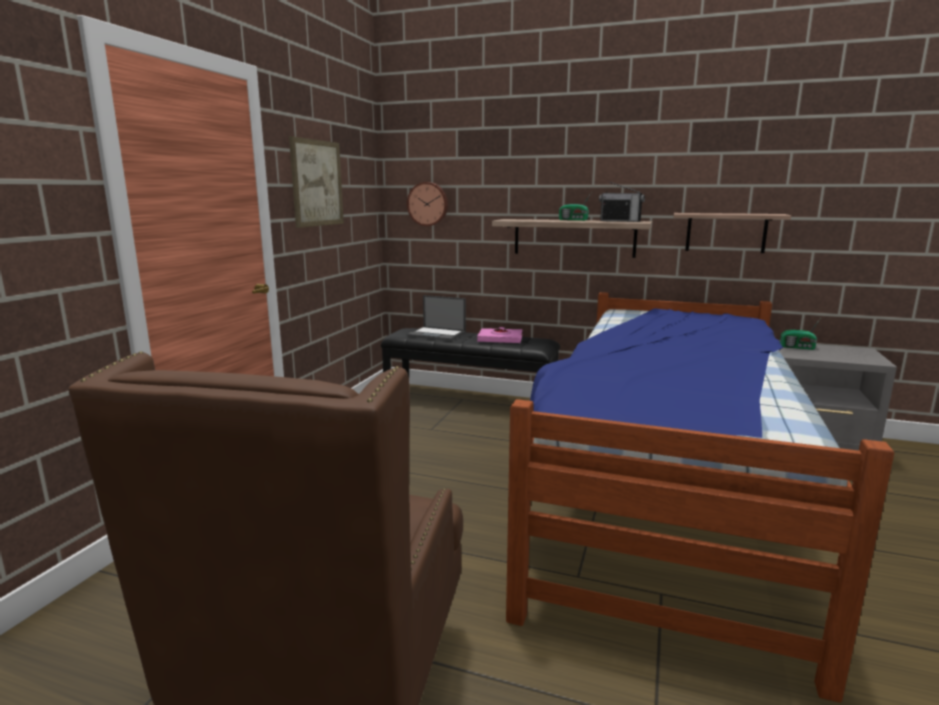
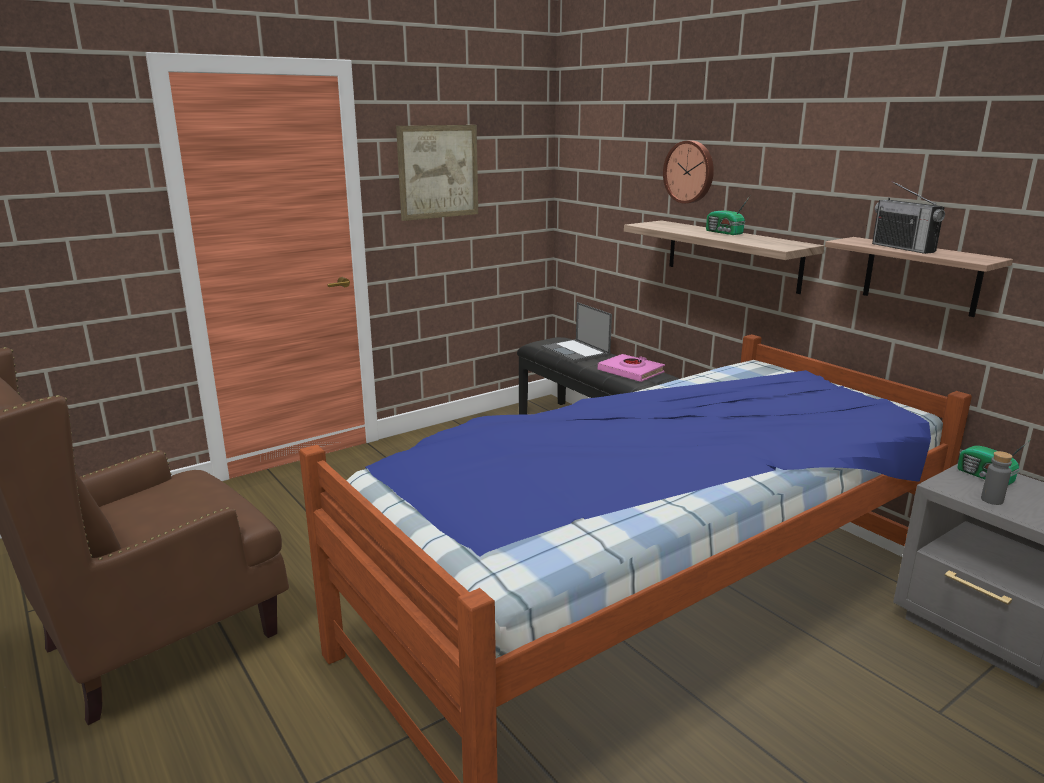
camera: 35 degrees right, 5 degrees up
wall clock [407,182,448,226] -> wall clock moved to [663,141,714,204]
radio [599,181,645,222] -> radio moved to [872,181,945,254]
none -> grey bottle [981,451,1013,505]

